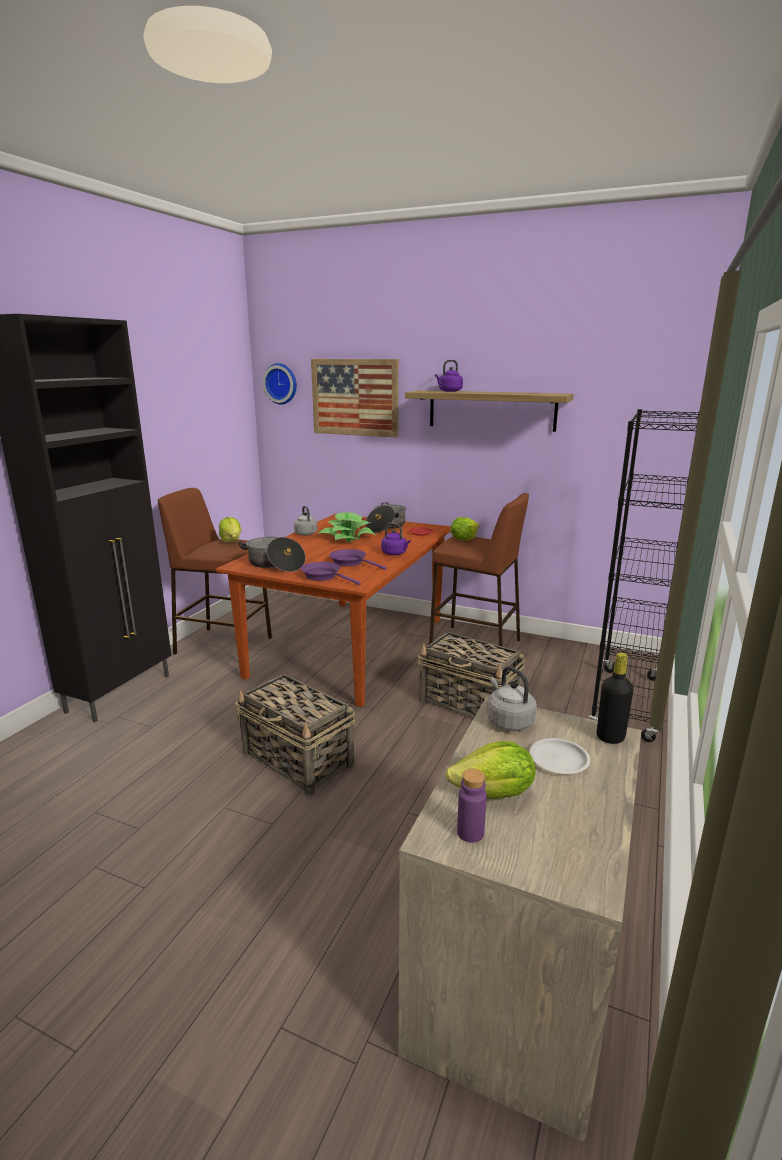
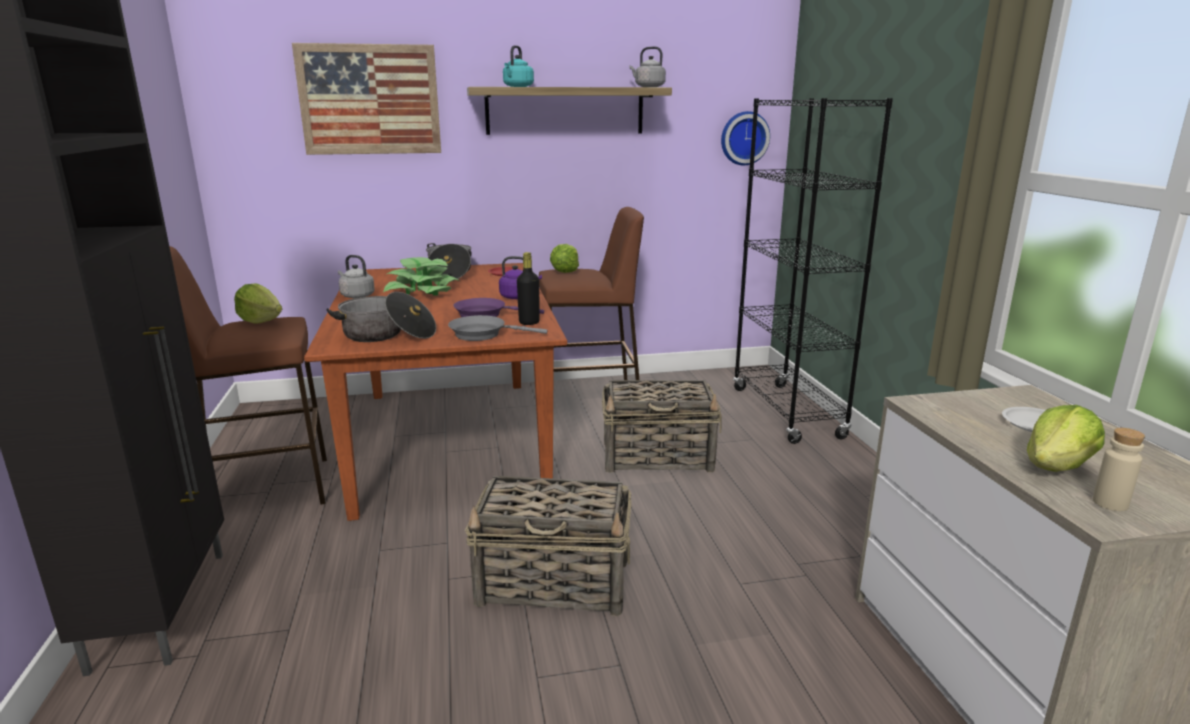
camera: 35 degrees left, 0 degrees up
wall clock [263,363,297,405] -> wall clock moved to [721,111,770,165]
purple frying pan [301,562,361,585] -> grey frying pan [448,315,547,341]
purple kettle [435,360,463,392] -> turquoise kettle [503,45,534,87]
purple bottle [457,768,487,843] -> beige bottle [1093,428,1145,511]
grey kettle [487,666,537,731] -> grey kettle moved to [629,46,666,87]
black bottle [597,653,633,744] -> black bottle moved to [517,252,540,325]

